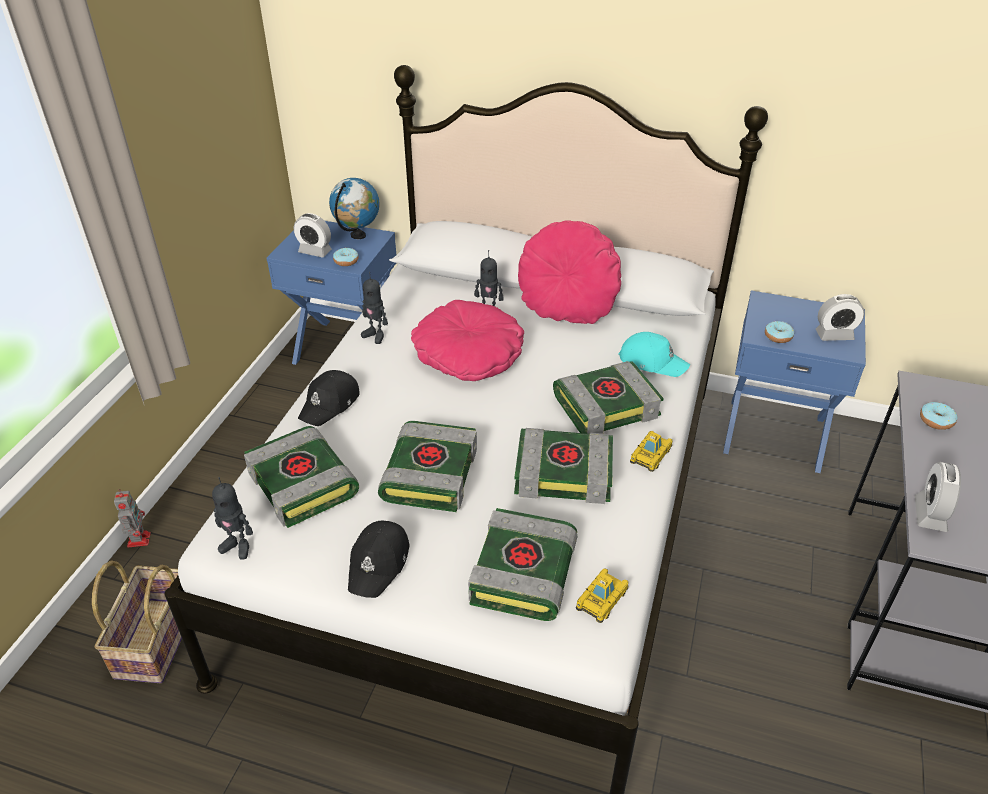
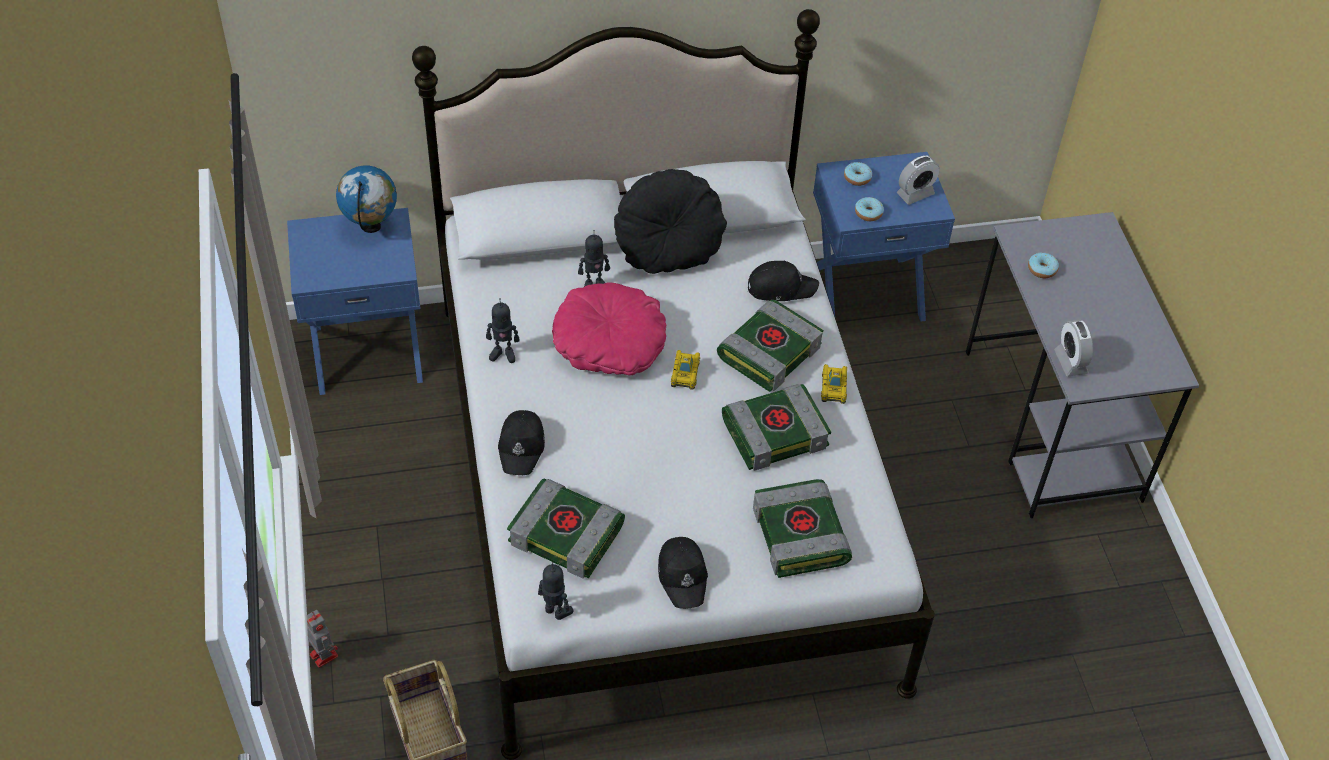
camera: 30 degrees left, 10 degrees up
toy robot [212,477,253,560] -> toy robot turned 135 degrees counterclockwise [538,562,573,620]
alarm clock [294,213,332,258] -> none
donut [333,247,359,266] -> donut moved to [844,162,872,186]
book [378,421,477,512] -> none
pink pillow [518,220,621,324] -> black pillow [614,169,727,274]
toy car [576,568,628,623] -> toy car moved to [671,350,700,390]
turquoise cap [618,332,690,377] -> black cap [748,261,819,301]

